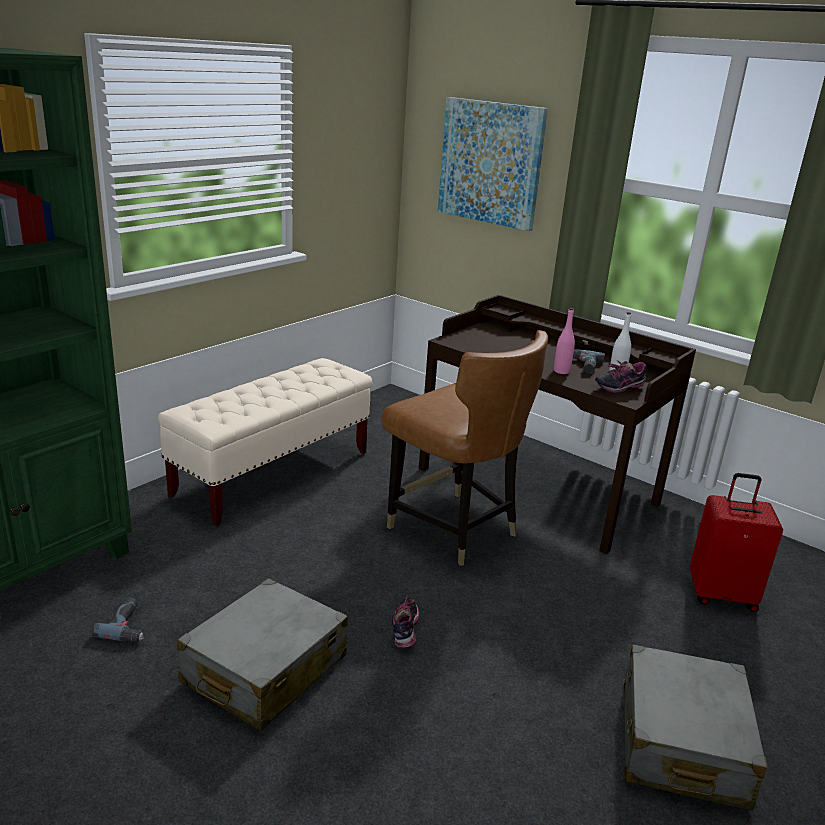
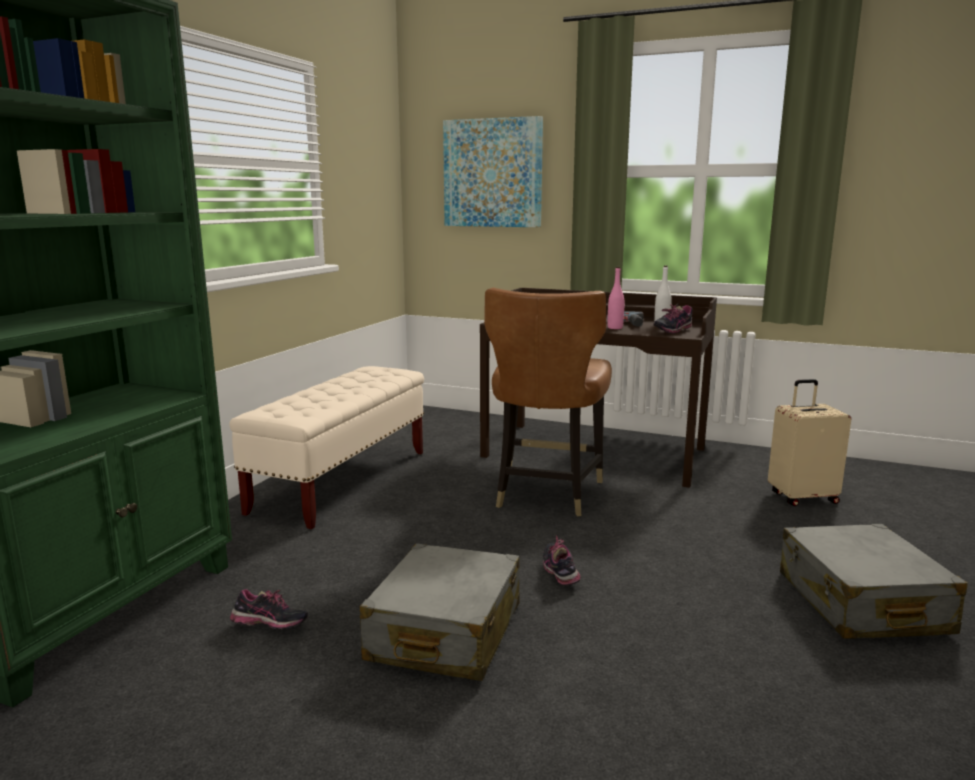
camera: 15 degrees left, 10 degrees down
power drill [92,598,144,642] -> shoe [230,589,308,629]
brown chair [382,330,548,566] -> brown chair turned 75 degrees clockwise [484,288,612,516]
red suitcase [689,473,783,612] -> beige suitcase [768,379,851,506]

